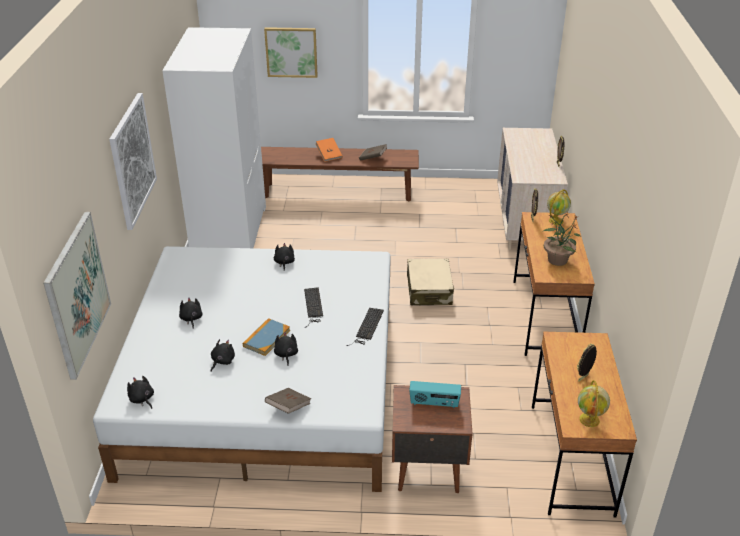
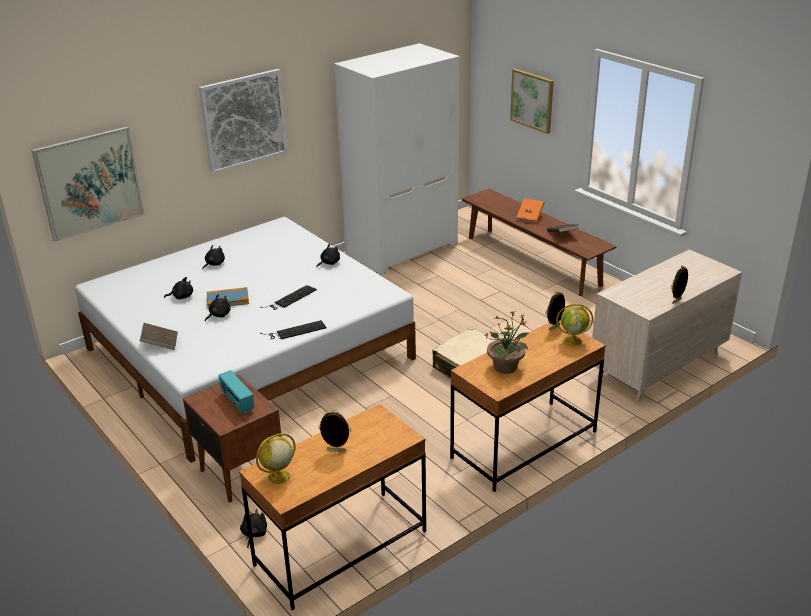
camera: 50 degrees right, 5 degrees down
black plush toy [127,376,154,409] -> black plush toy moved to [240,509,267,548]

